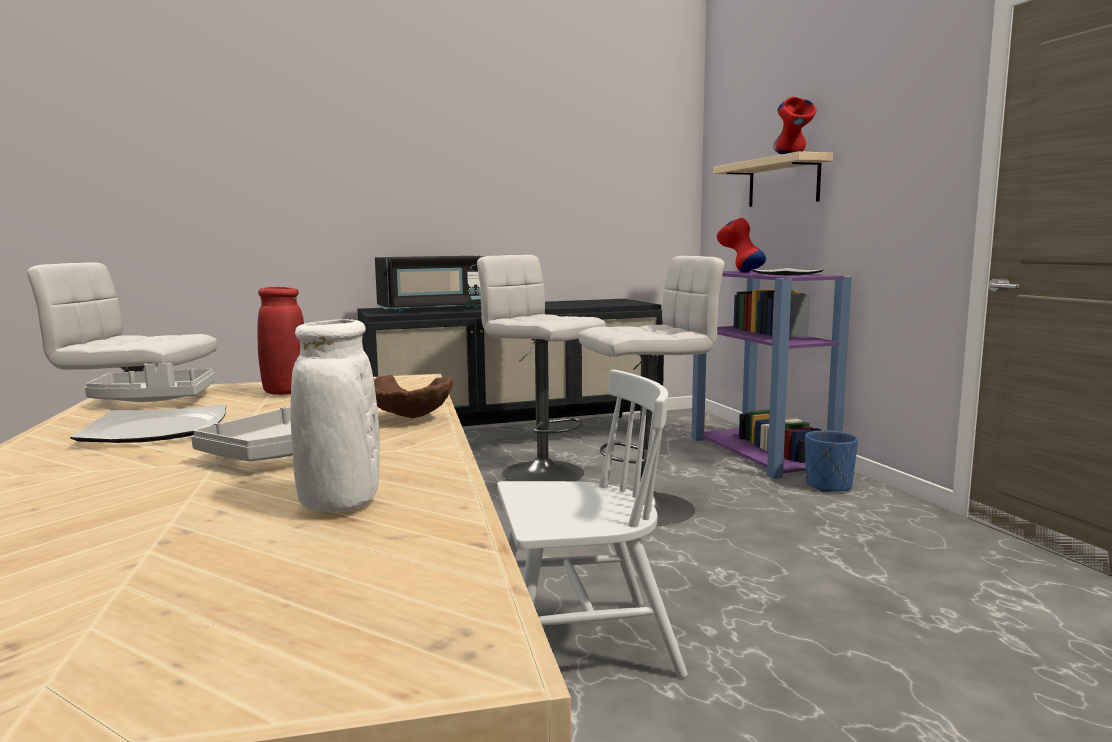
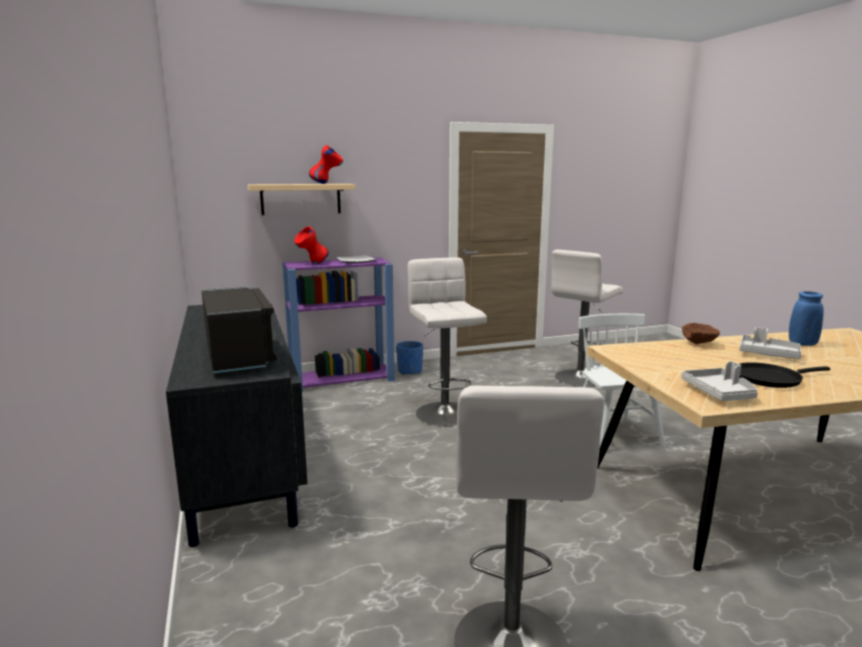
camera: 90 degrees left, 5 degrees up
plate [70,404,226,443] -> black frying pan [736,362,831,388]
red vase [257,287,304,395] -> none
white vase [291,319,379,512] -> blue vase [789,291,824,346]
white stool [477,255,606,481] -> white stool moved to [551,250,623,387]

